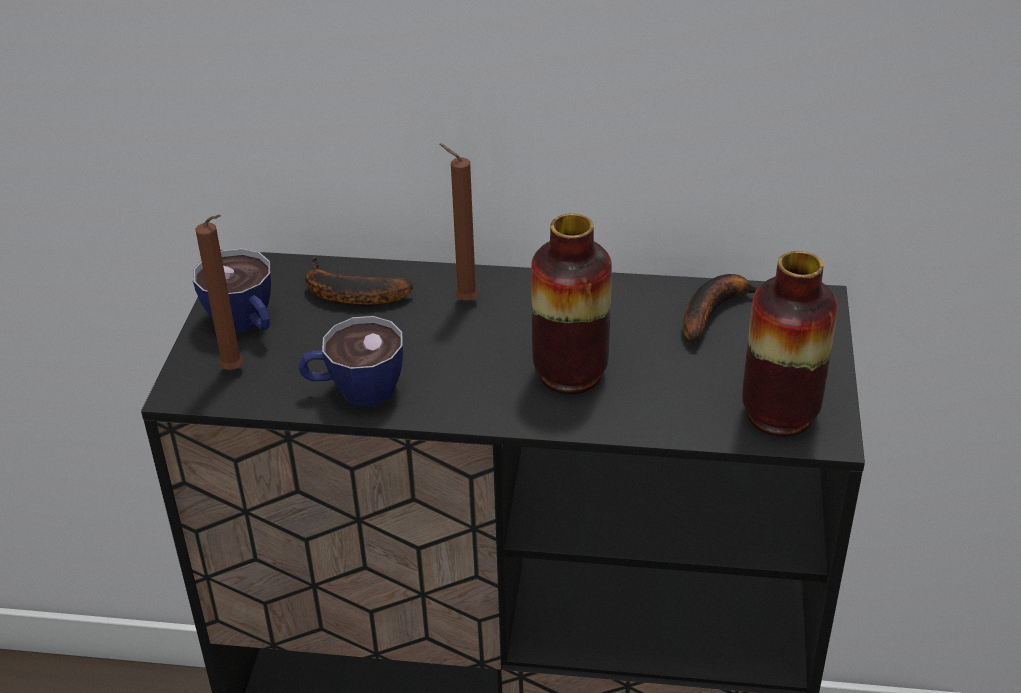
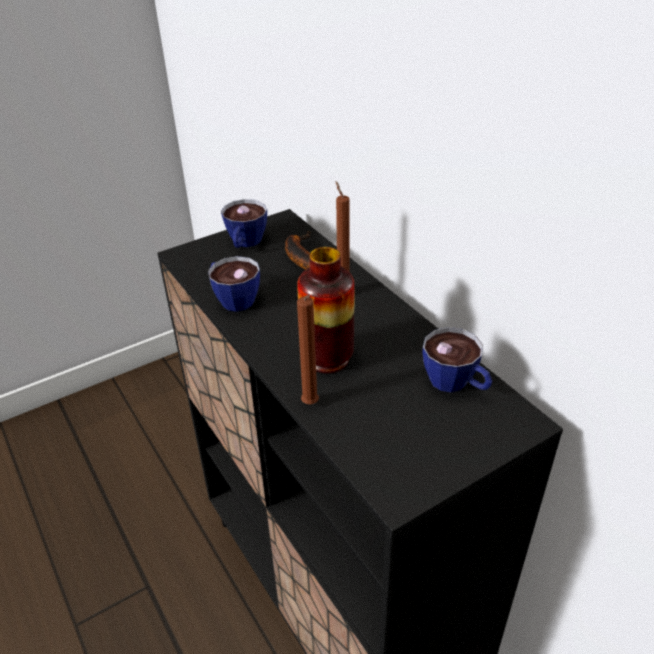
camera: 50 degrees right, 0 degrees up
brown candle [195,214,243,370] -> brown candle moved to [297,295,319,404]
banana [683,274,758,343] -> cup [423,327,493,392]
vase [742,251,838,437] -> none

